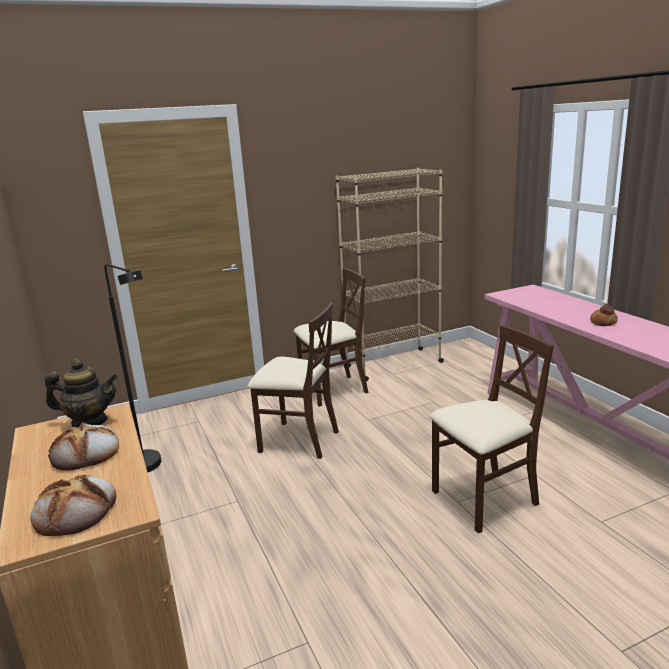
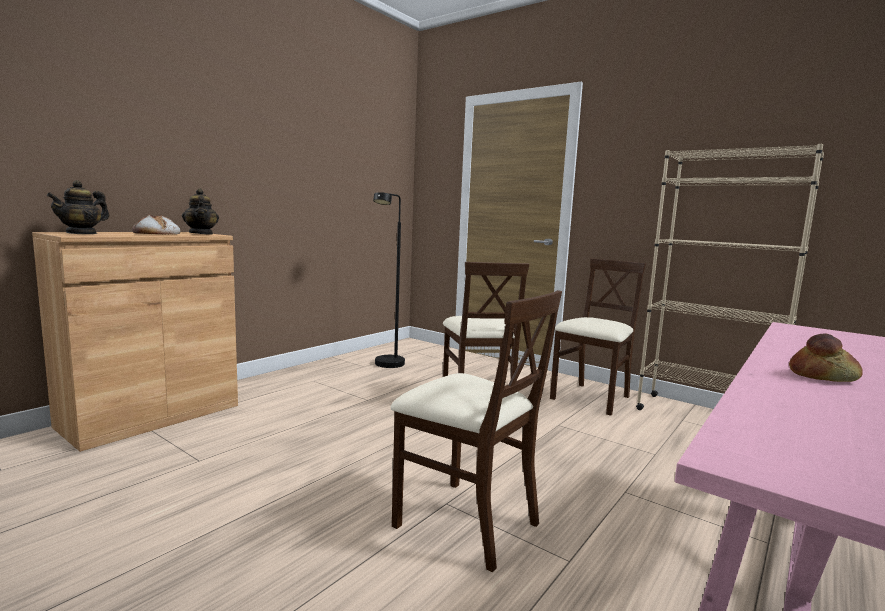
camera: 60 degrees right, 10 degrees down
bread [30,475,117,536] -> teapot [47,180,109,234]
beige chair [294,268,368,407] -> beige chair turned 90 degrees counterclockwise [550,258,646,416]

